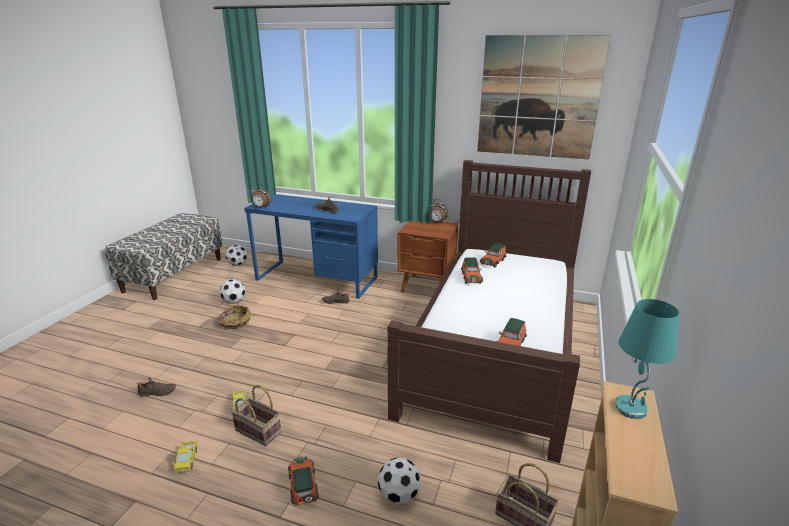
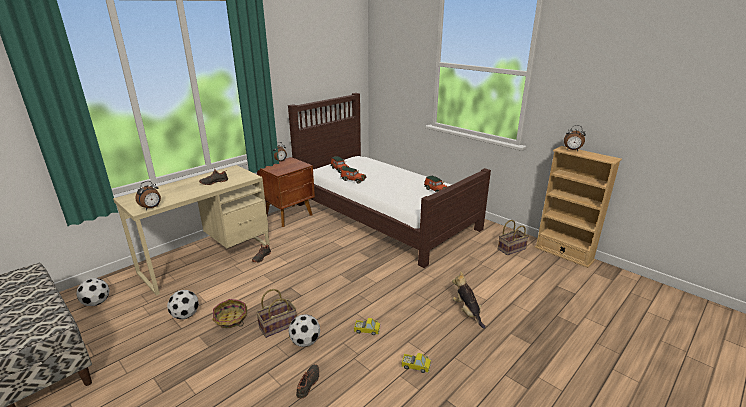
camera: 65 degrees left, 0 degrees up
basket [231,385,281,446] -> basket moved to [256,289,297,338]
blue desk [244,194,378,299] -> beige desk [113,165,270,296]
toy car [288,457,319,506] -> plush toy [452,271,485,329]
football [378,457,421,505] -> football moved to [288,314,320,347]
picture [477,35,611,159] -> none
turquoise table lamp [614,299,679,419] -> alarm clock [564,125,586,151]

